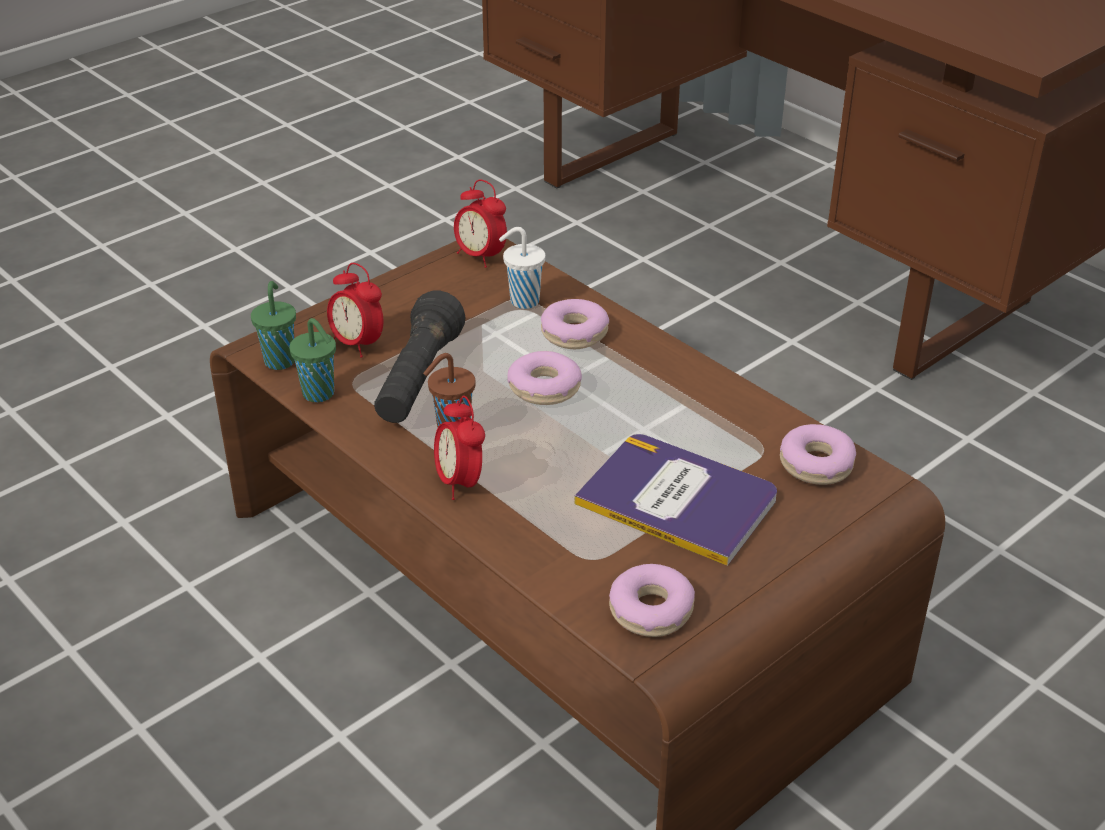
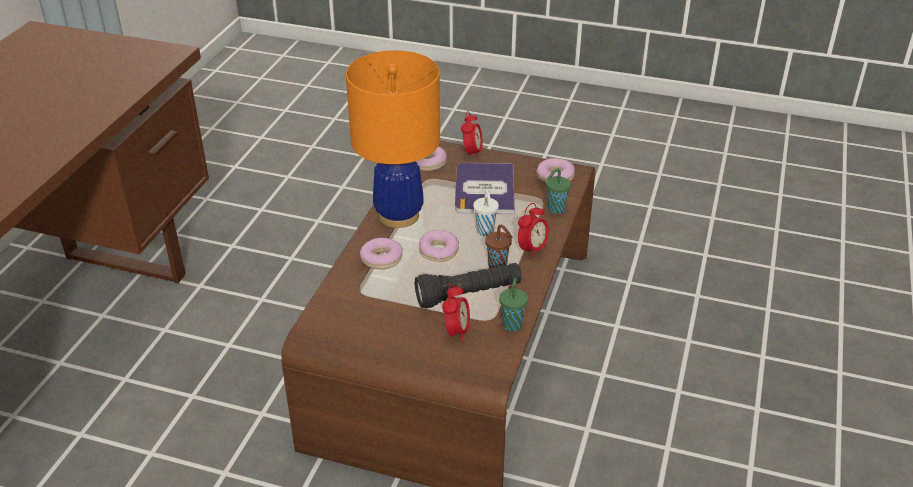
camera: 120 degrees left, 0 degrees up
green cup [251,281,296,370] -> green cup moved to [546,169,571,214]
alarm clock [454,179,507,268] -> alarm clock moved to [461,111,483,160]
white cup [499,227,546,309] -> white cup moved to [473,191,499,236]
none -> orange table lamp [346,50,440,228]

